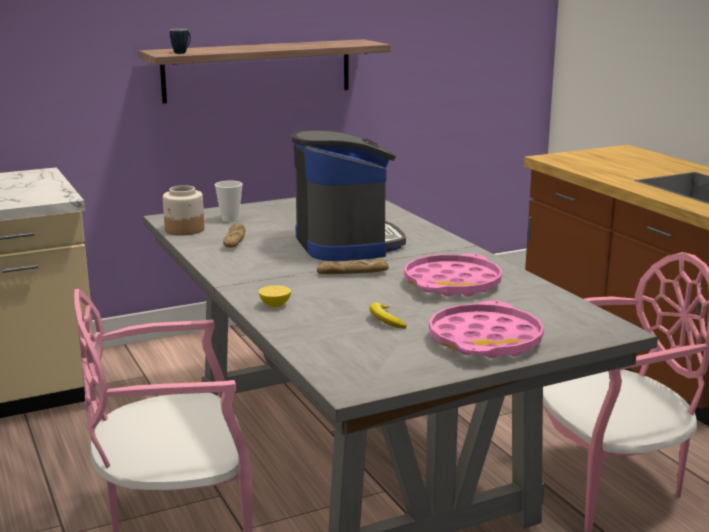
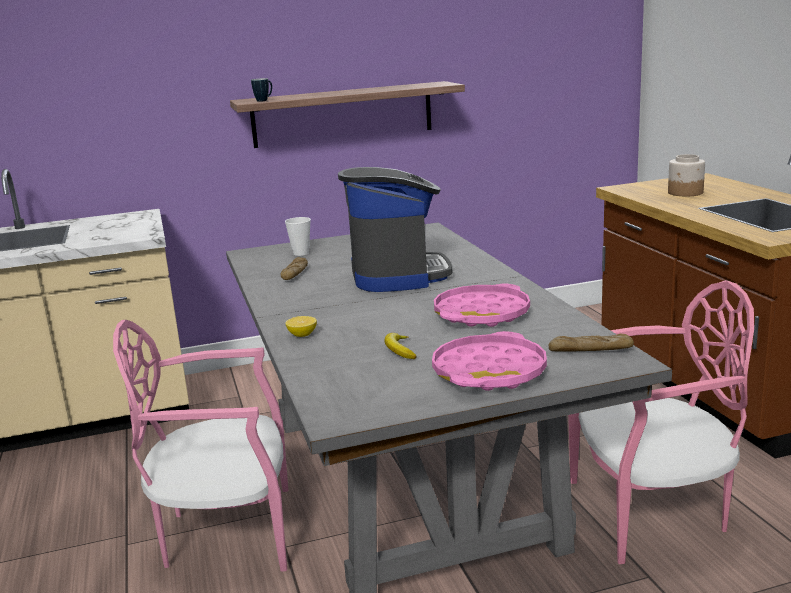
camera: 10 degrees right, 0 degrees up
jar [163,185,204,236] -> jar moved to [668,154,705,196]
bread [317,259,389,274] -> bread moved to [549,334,634,352]

